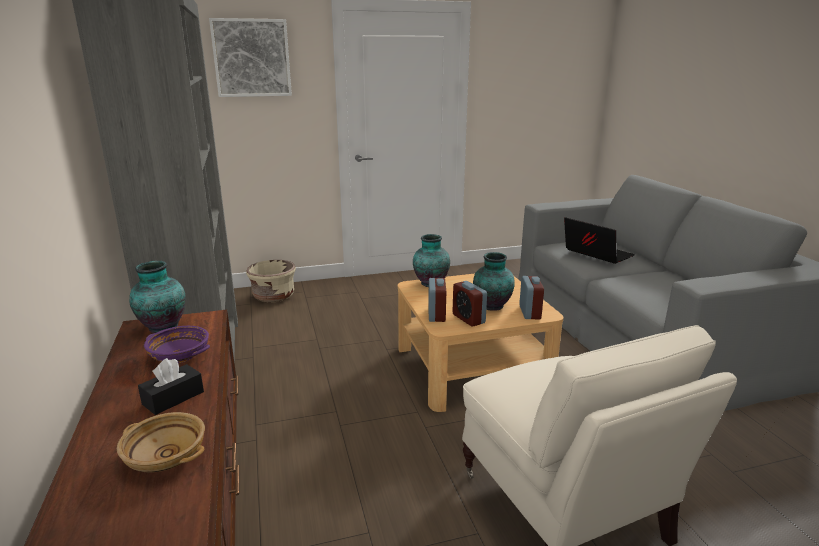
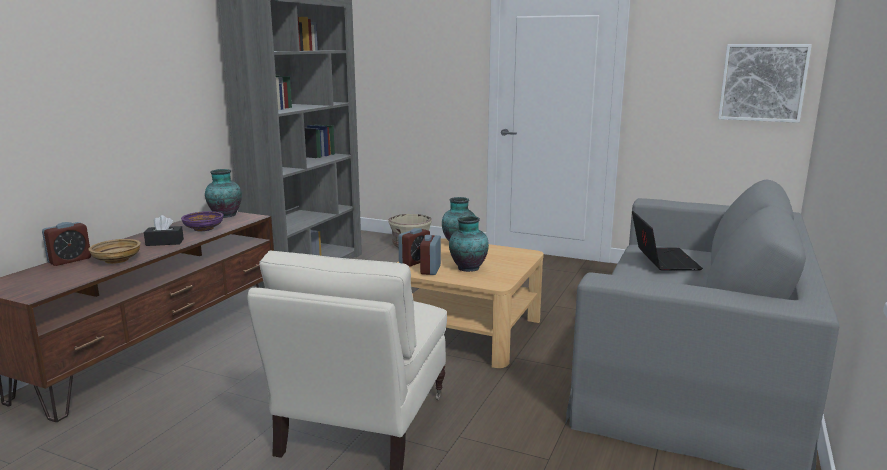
camera: 40 degrees right, 5 degrees down
picture [209,18,292,97] -> picture moved to [718,44,812,123]
alarm clock [519,276,544,319] -> alarm clock moved to [42,222,91,266]

